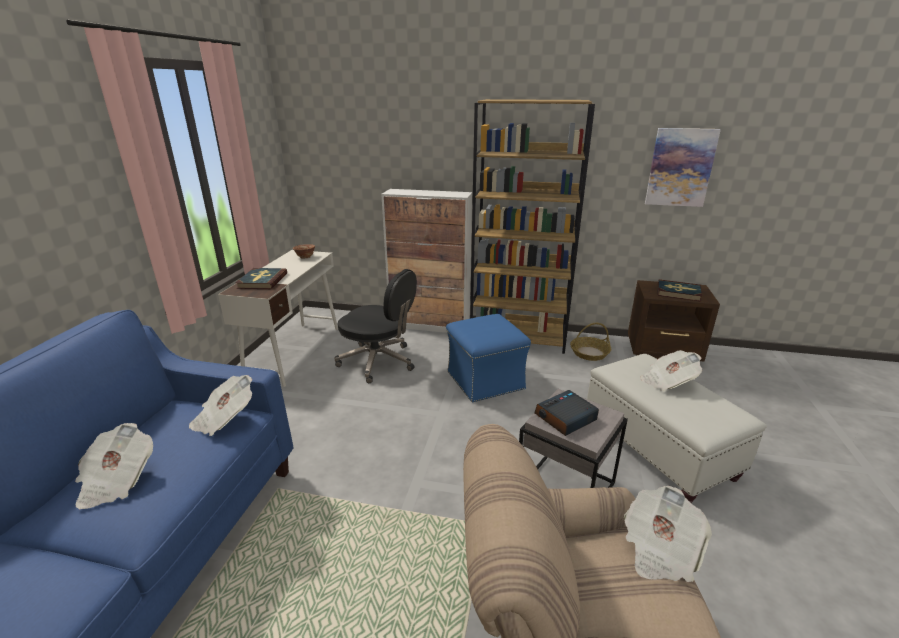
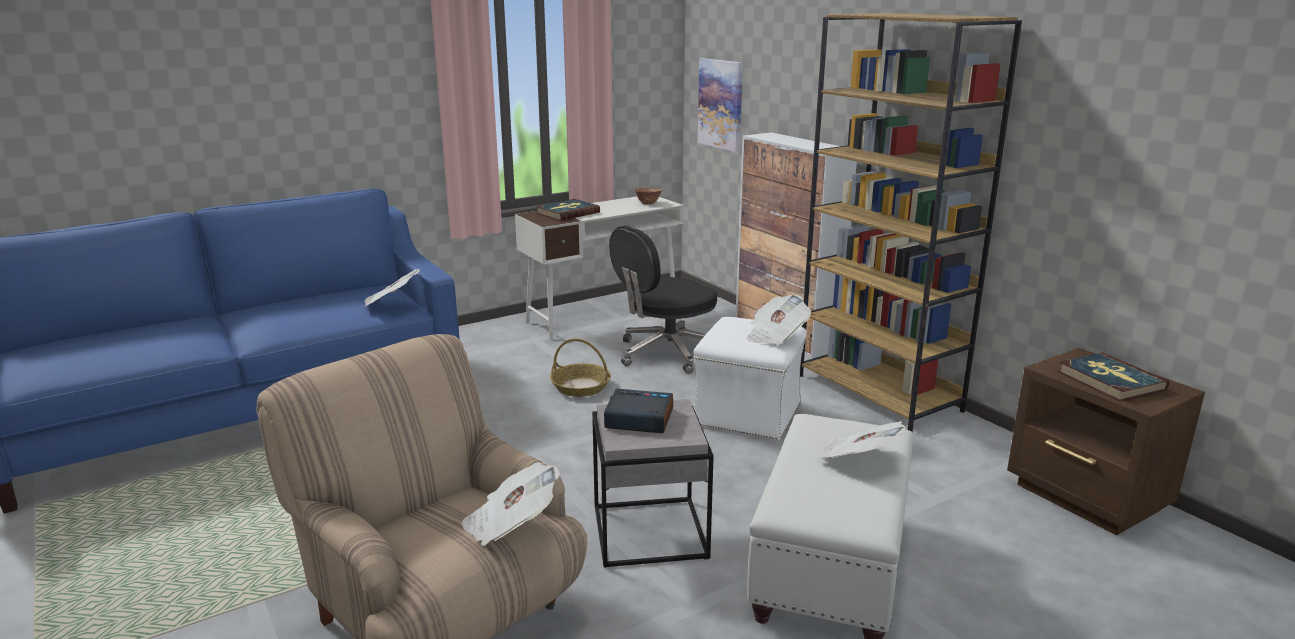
camera: 45 degrees right, 5 degrees down
newspaper [75,423,153,509] -> newspaper moved to [747,295,811,344]
black office chair [334,269,417,383] -> black office chair turned 75 degrees clockwise [609,225,717,374]
blue ottoman [446,314,531,402] -> white ottoman [693,317,807,440]
basket [570,323,611,361] -> basket moved to [550,338,611,397]
picture [645,128,721,207] -> picture moved to [698,58,743,152]

